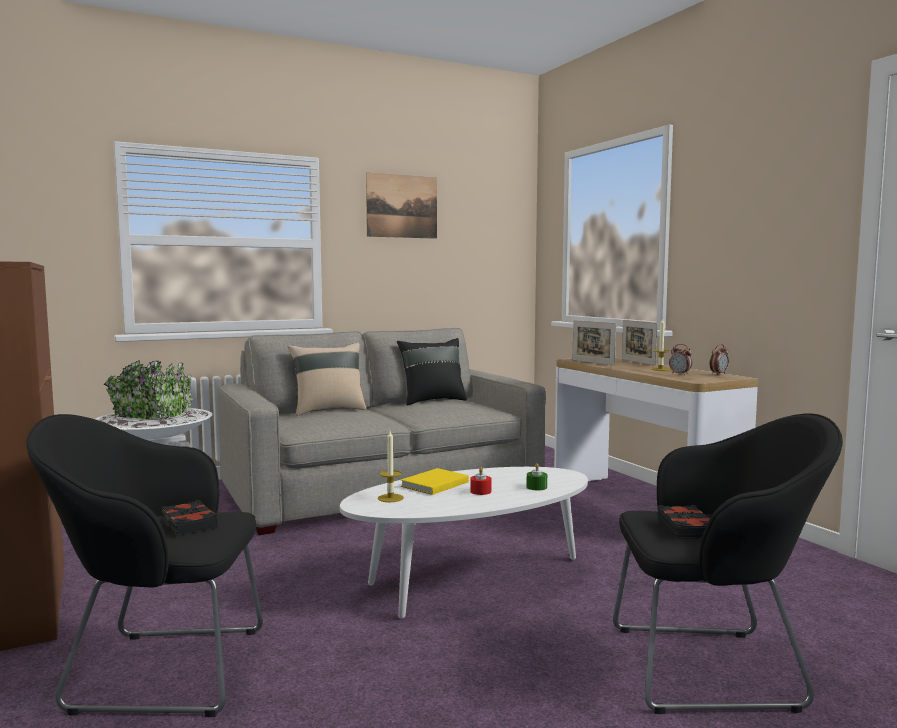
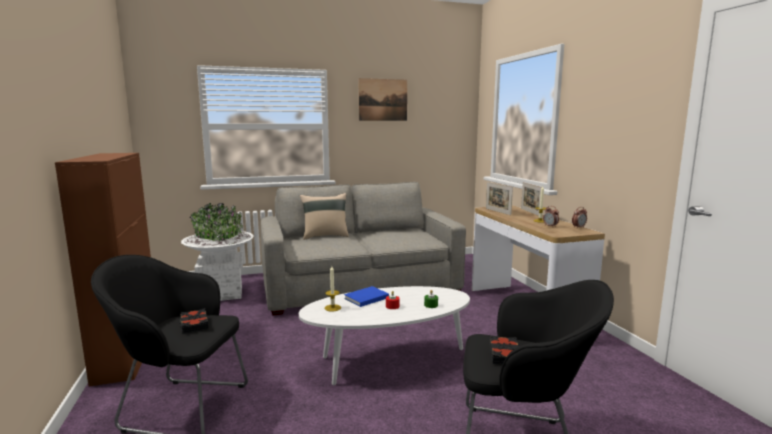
camera: 10 degrees right, 5 degrees up
black pillow [397,338,467,406] -> none
yellow book [401,468,469,495] -> blue book [344,286,389,307]

